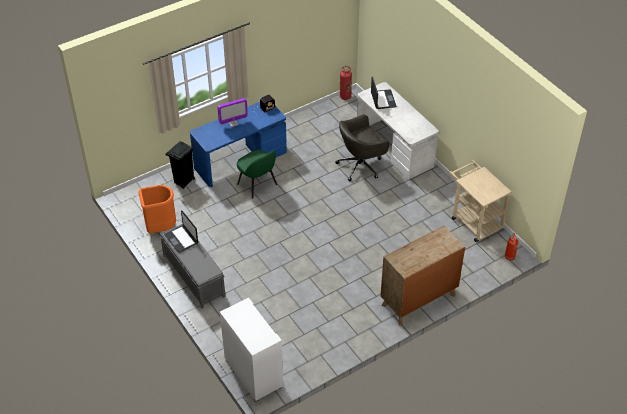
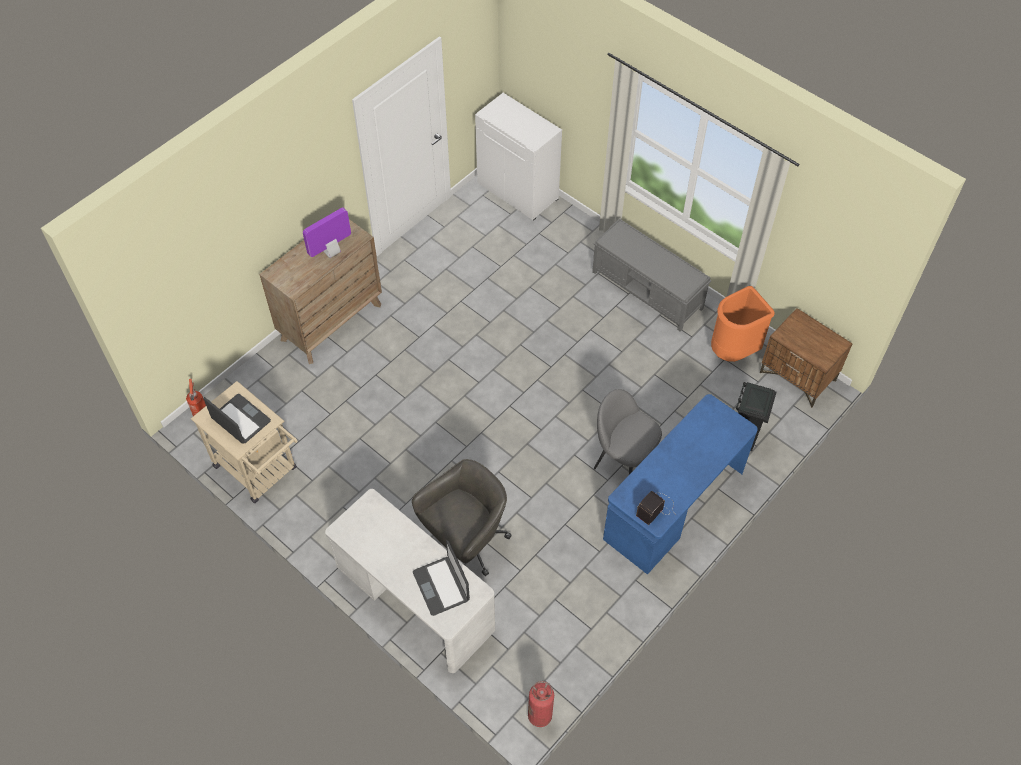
camera: 165 degrees right, 10 degrees up
laptop [164,211,198,253] -> laptop moved to [204,394,271,444]
monitor [218,98,248,127] -> monitor moved to [303,208,351,258]
green chair [237,150,277,199] -> grey chair [594,389,662,475]
none -> brown nightstand [760,308,853,408]

